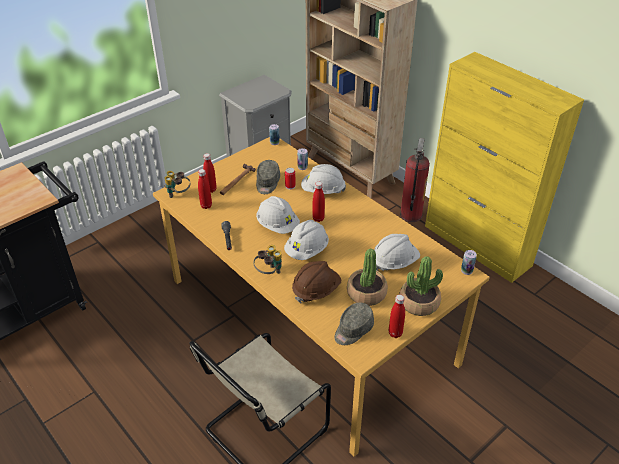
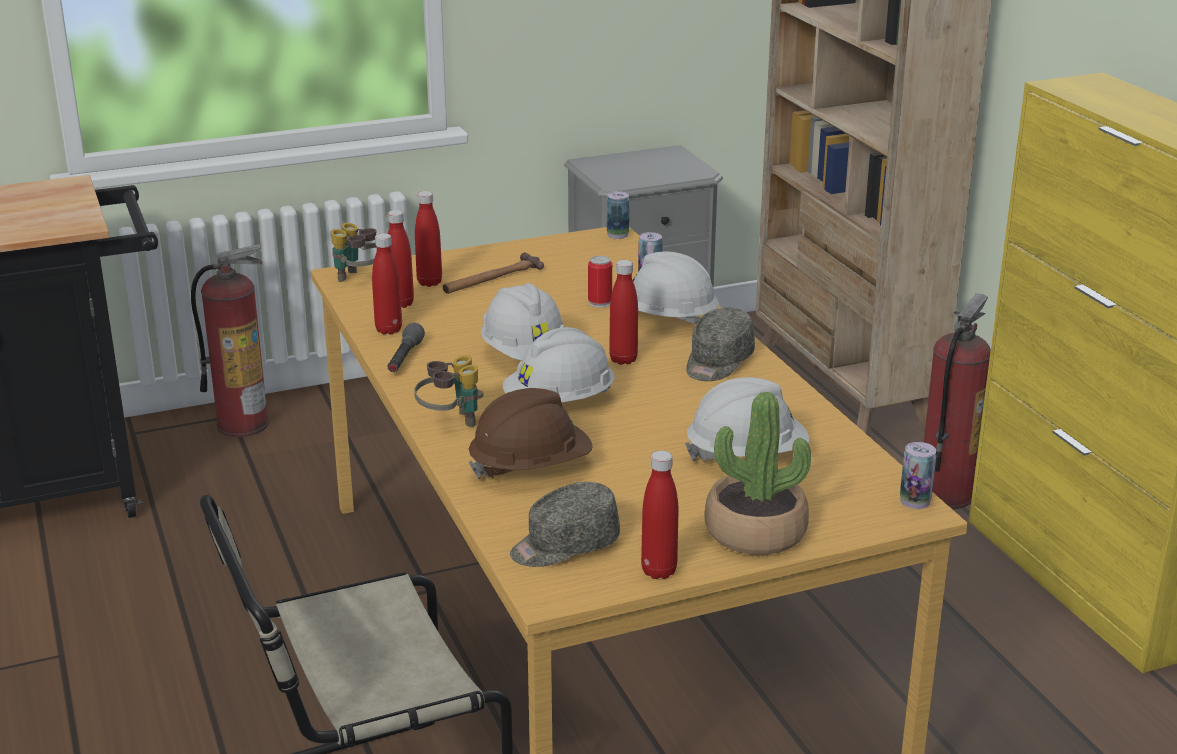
camera: 20 degrees right, 15 degrees down
grey cap [256,160,280,194] -> grey cap moved to [686,307,755,381]
potted plant [347,249,388,306] -> none
none -> fire extinguisher [191,244,269,437]
none -> red bottle [372,233,402,335]

